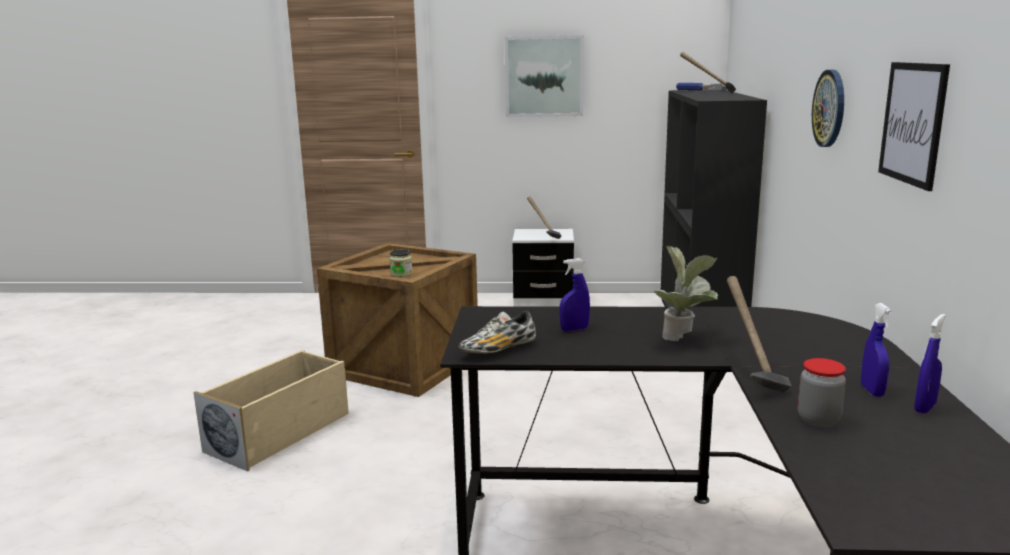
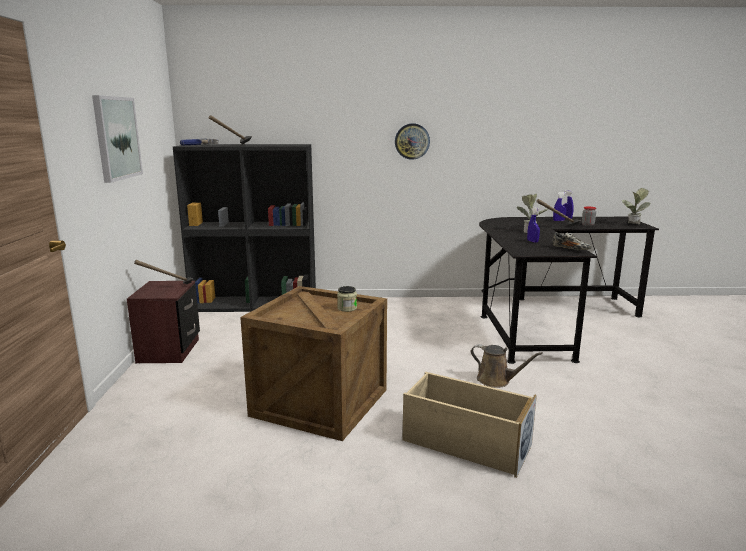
camera: 95 degrees left, 0 degrees up
white nightstand [512,229,574,307] -> brown nightstand [127,281,200,363]
picture [878,62,950,191] -> none
none -> brown watering can [471,344,543,388]
none -> potted plant [622,188,650,224]

